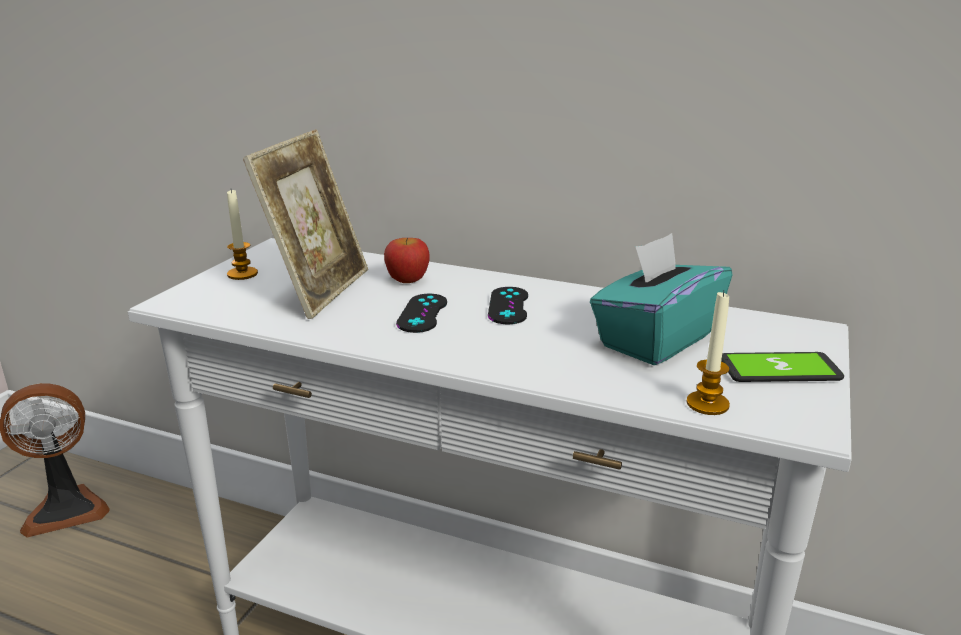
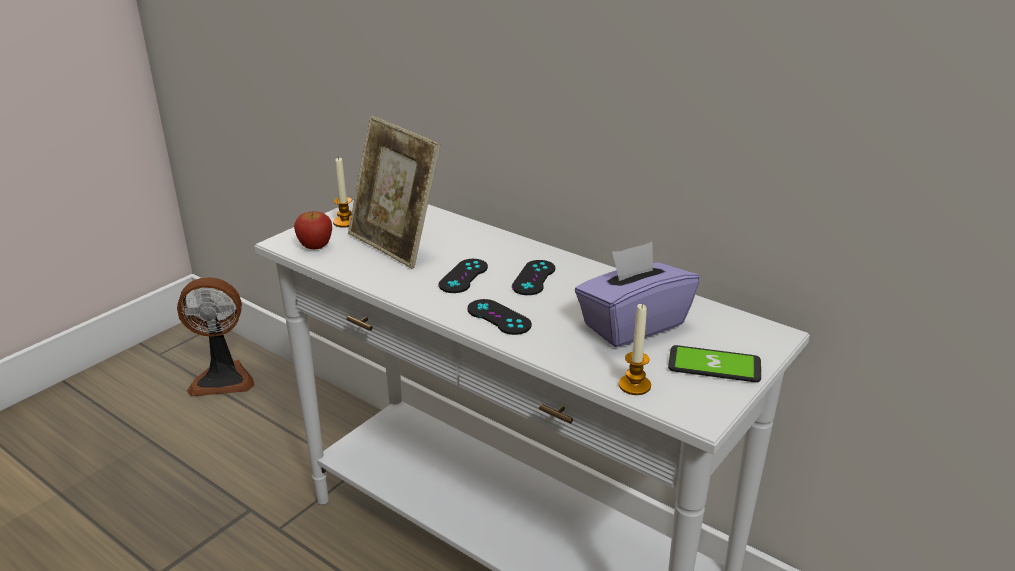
camera: 15 degrees right, 5 degrees up
picture frame [243,129,368,319] -> picture frame turned 105 degrees clockwise [348,115,441,268]
apple [384,237,430,283] -> apple moved to [294,211,332,250]
turquoise tissue box [590,233,732,365] -> purple tissue box [575,242,700,347]
none -> black game controller [467,299,532,335]

